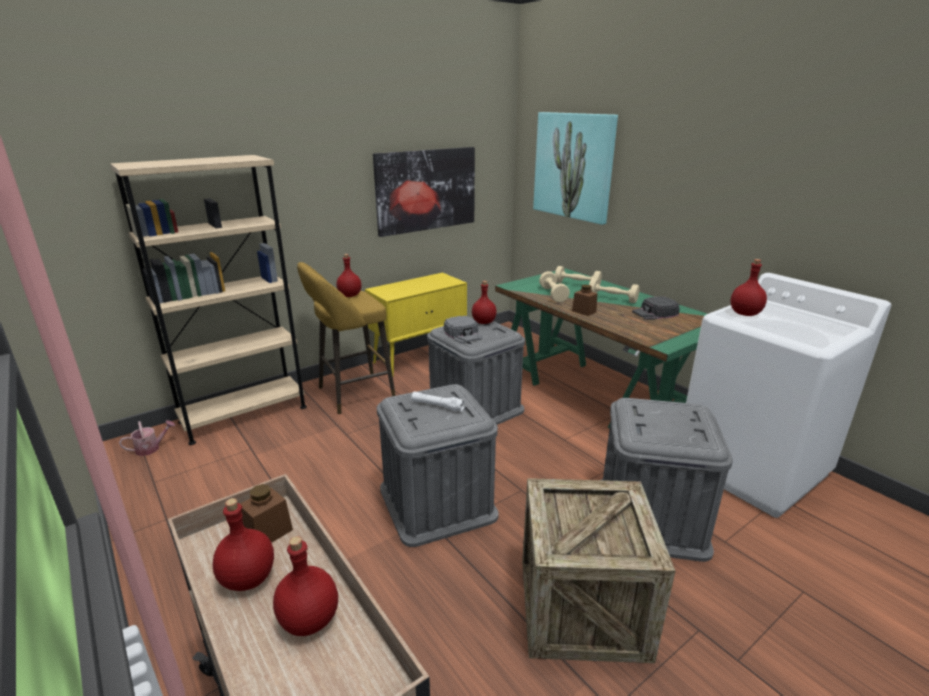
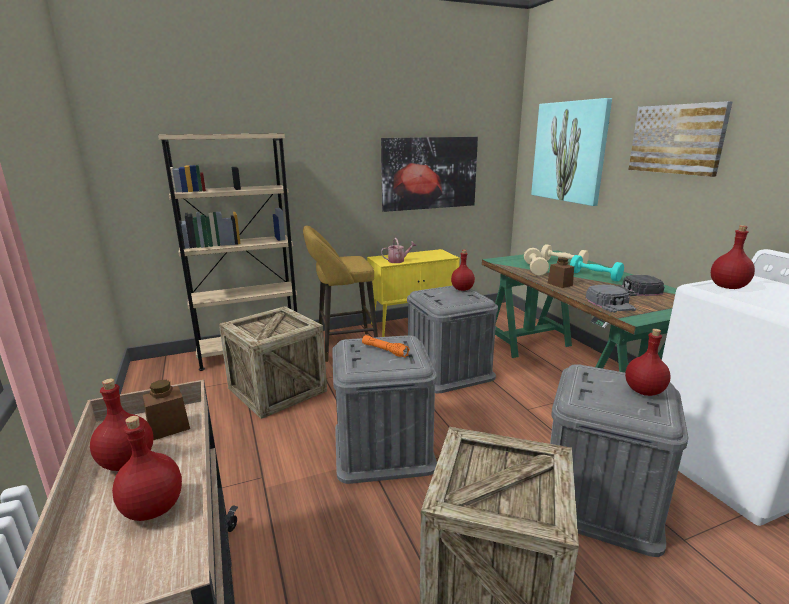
camera: 15 degrees right, 5 degrees down
watering can [119,420,175,456] -> watering can moved to [381,238,417,263]
red bottle [336,254,361,297] -> red bottle moved to [625,329,670,396]
white flashlight [411,392,465,412] -> orange flashlight [362,335,410,357]
grey cap [444,316,482,344] -> grey cap moved to [586,284,636,313]
beige dumbbell [589,278,640,303] -> turquoise dumbbell [570,255,624,281]
none -> crate [219,306,327,419]
none -> picture [628,101,733,177]

